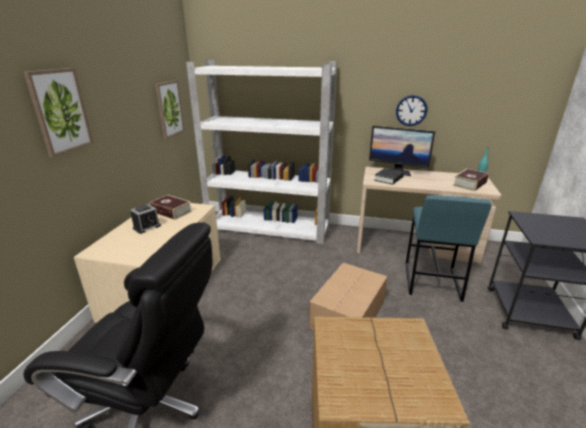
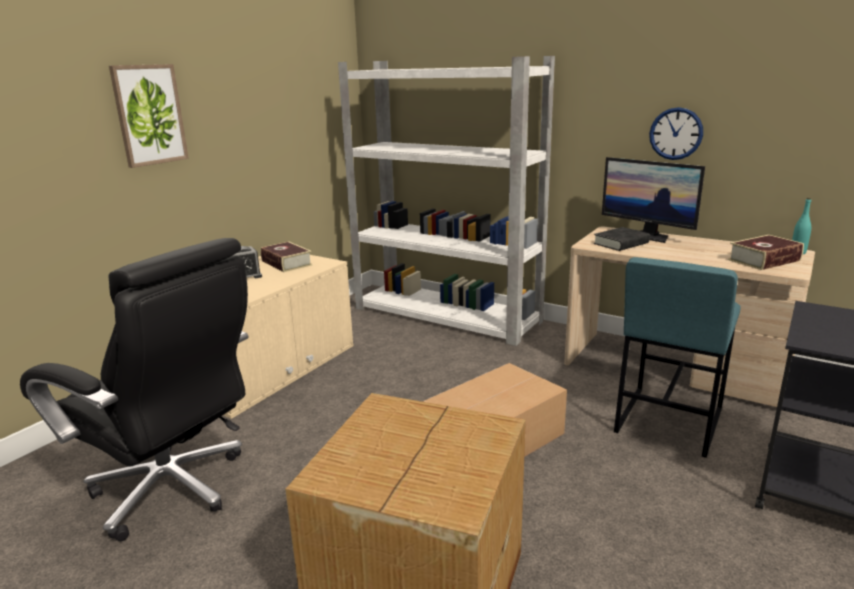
camera: 20 degrees right, 5 degrees down
picture [155,80,185,139] -> none

